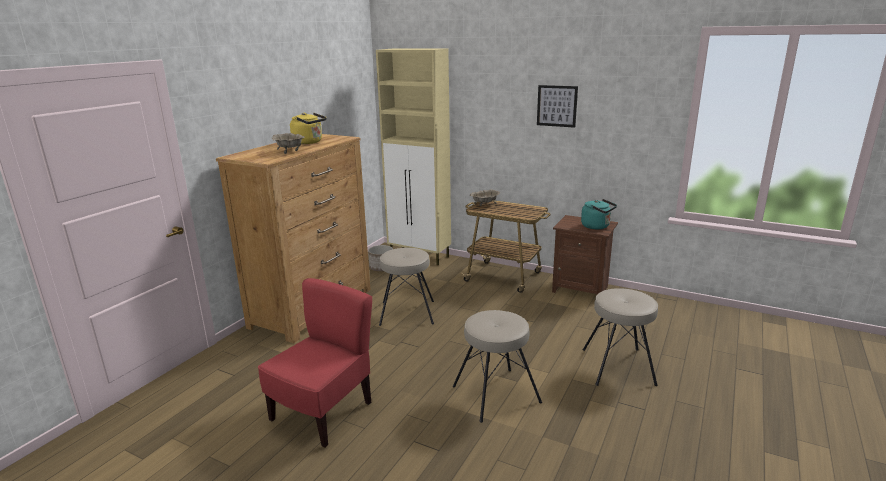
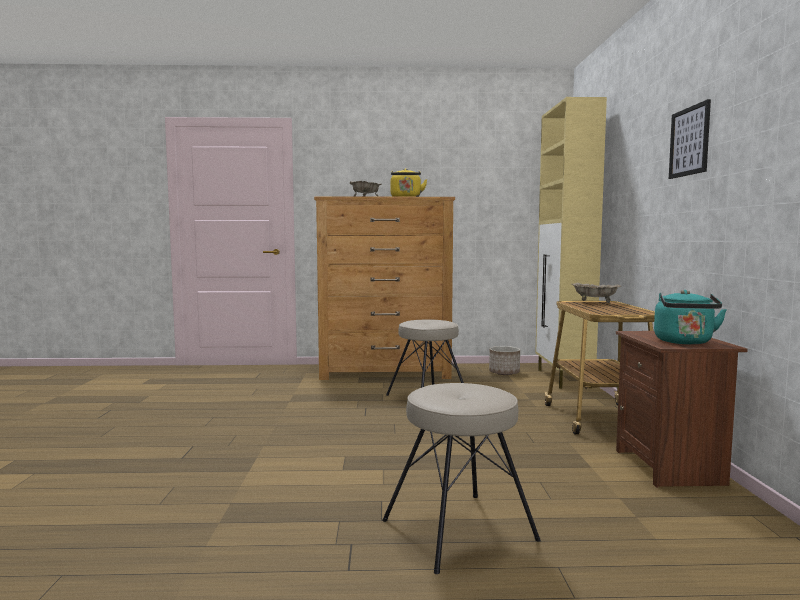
camera: 60 degrees right, 15 degrees down
red chair [258,278,372,448] -> none
beige stool [453,310,542,423] -> none

